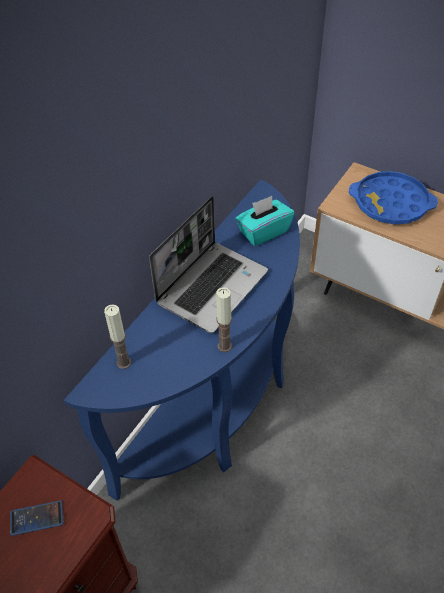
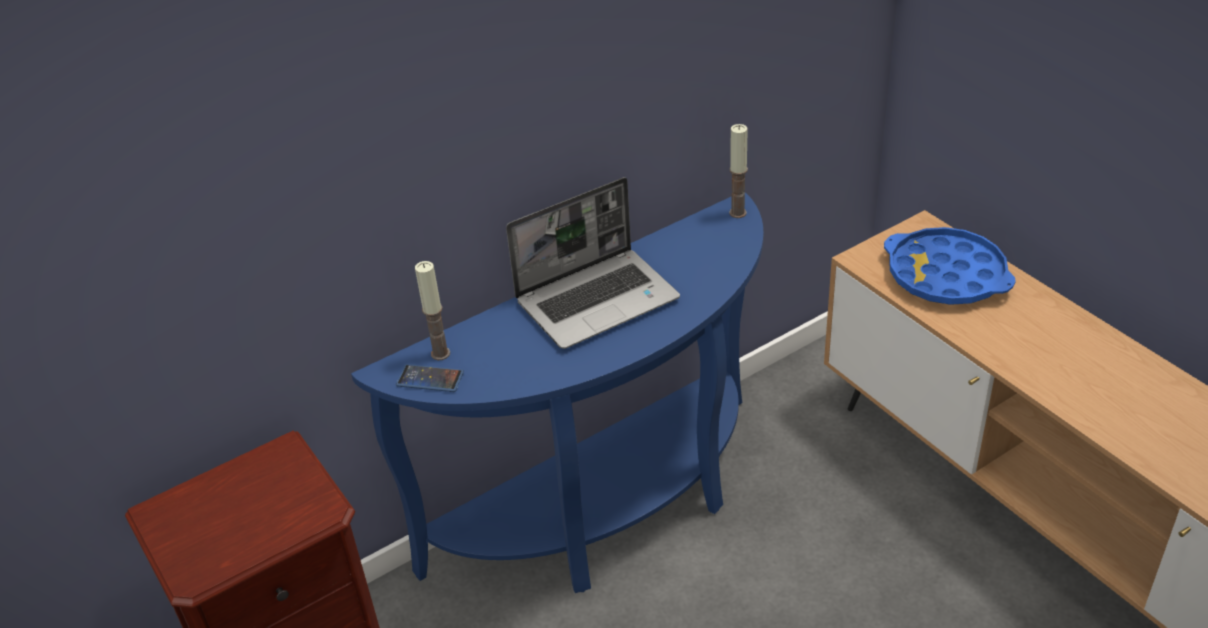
camera: 25 degrees right, 10 degrees down
phone [10,500,63,536] -> phone moved to [396,364,464,392]
candle [216,287,232,352] -> candle moved to [729,124,748,218]
turquoise tissue box [235,196,294,246] -> none

